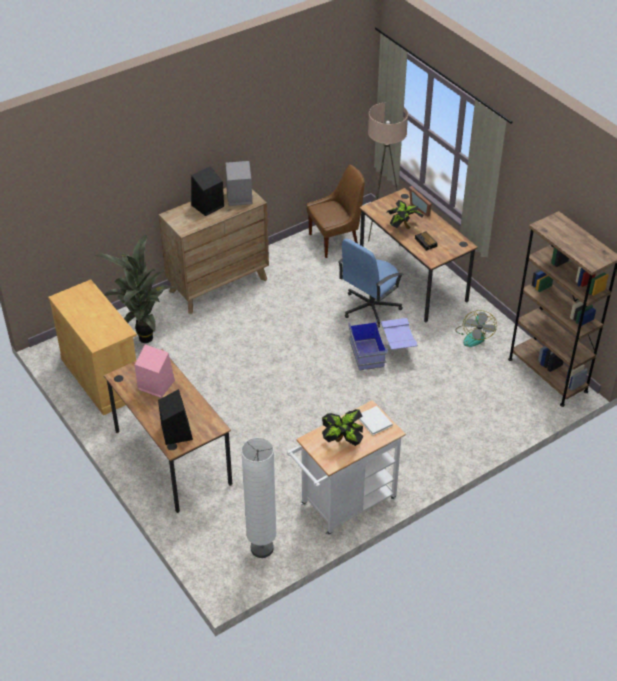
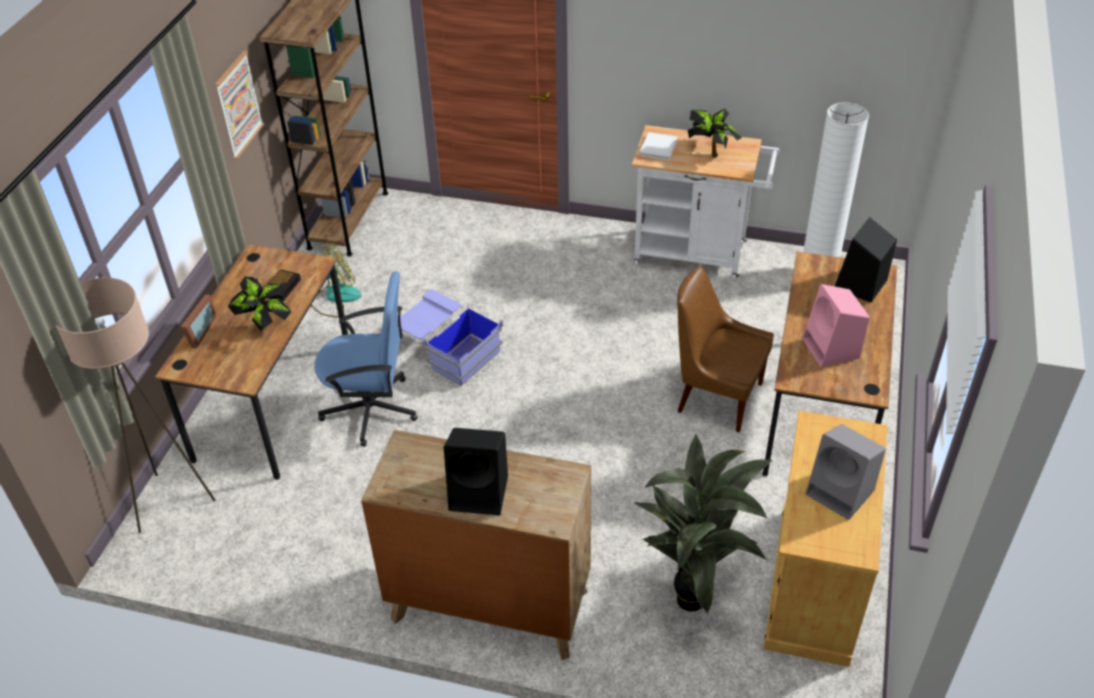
camera: 130 degrees left, 0 degrees up
grey speaker [225,161,252,206] -> grey speaker moved to [806,424,886,520]
brown chair [307,165,365,258] -> brown chair moved to [677,266,774,432]
none -> picture [214,51,264,159]

